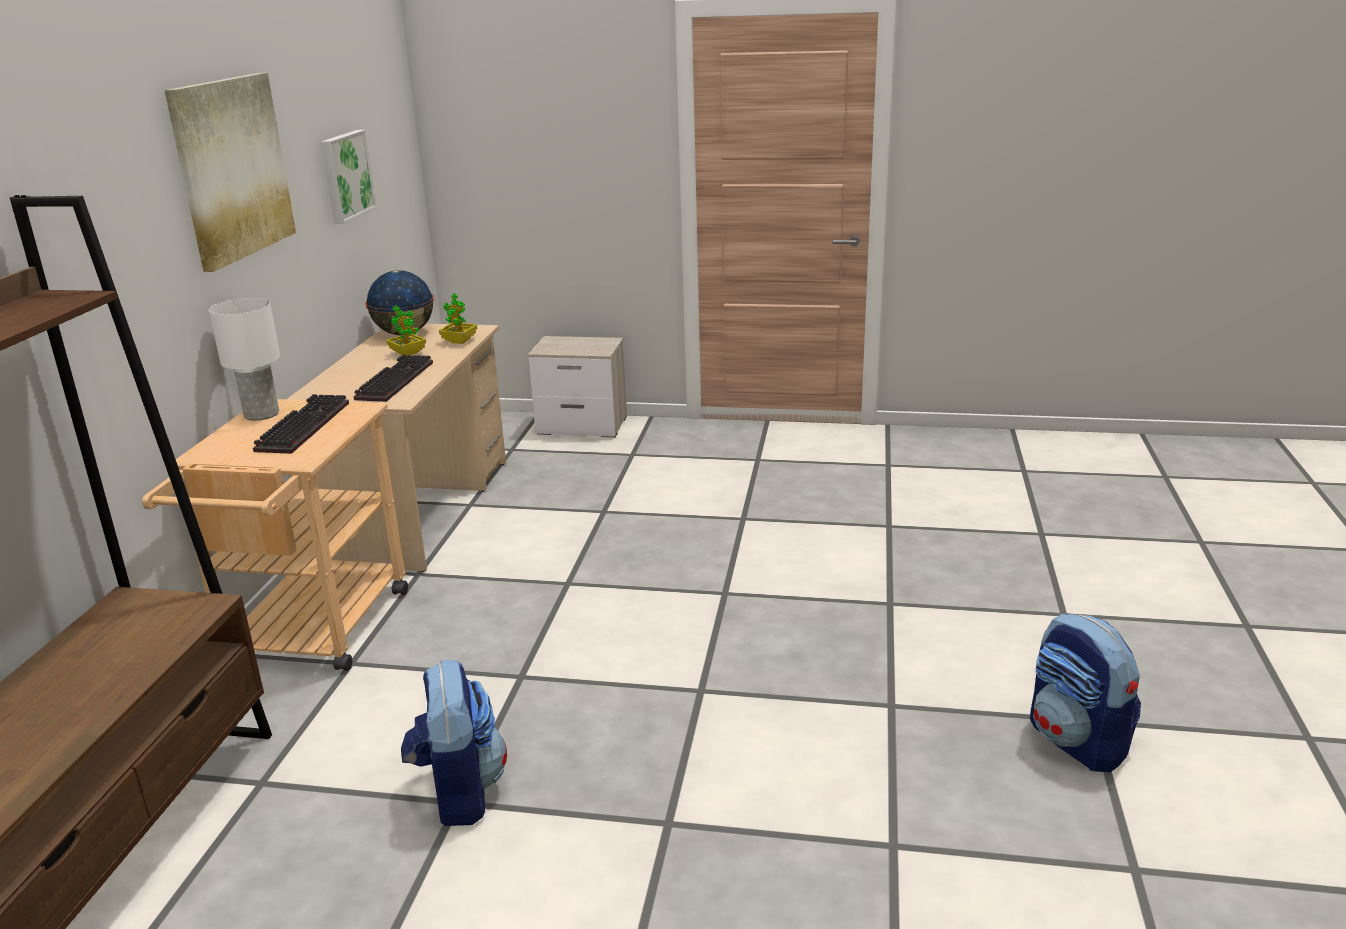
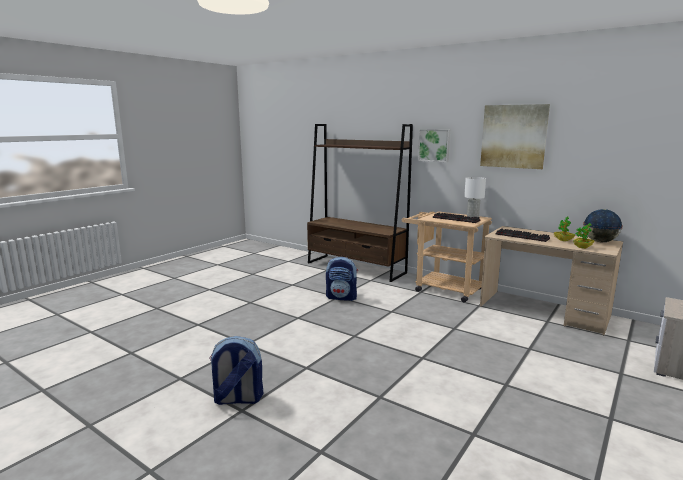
camera: 115 degrees right, 10 degrees down
picture [321,130,377,224] -> picture moved to [418,129,450,162]

